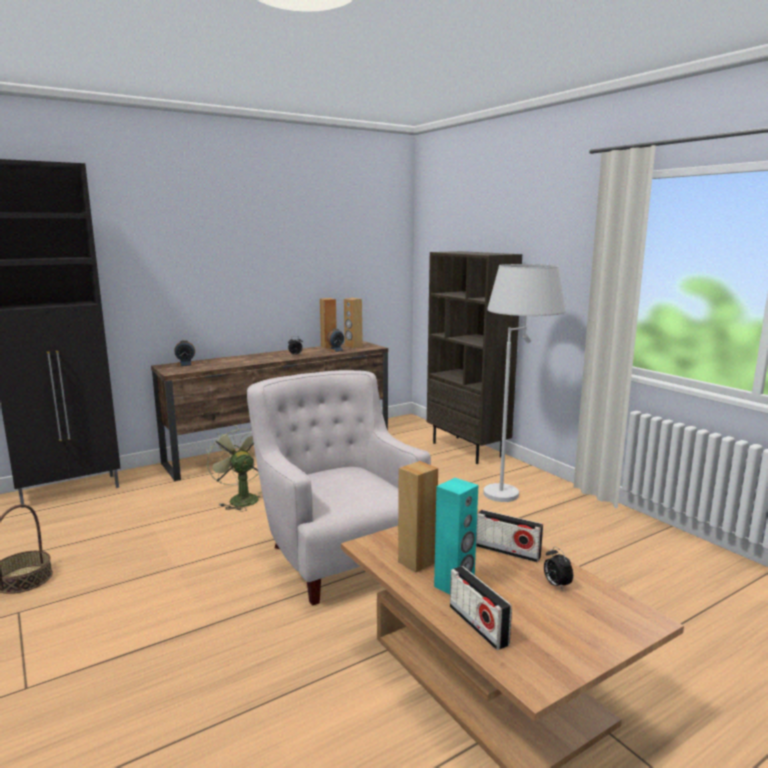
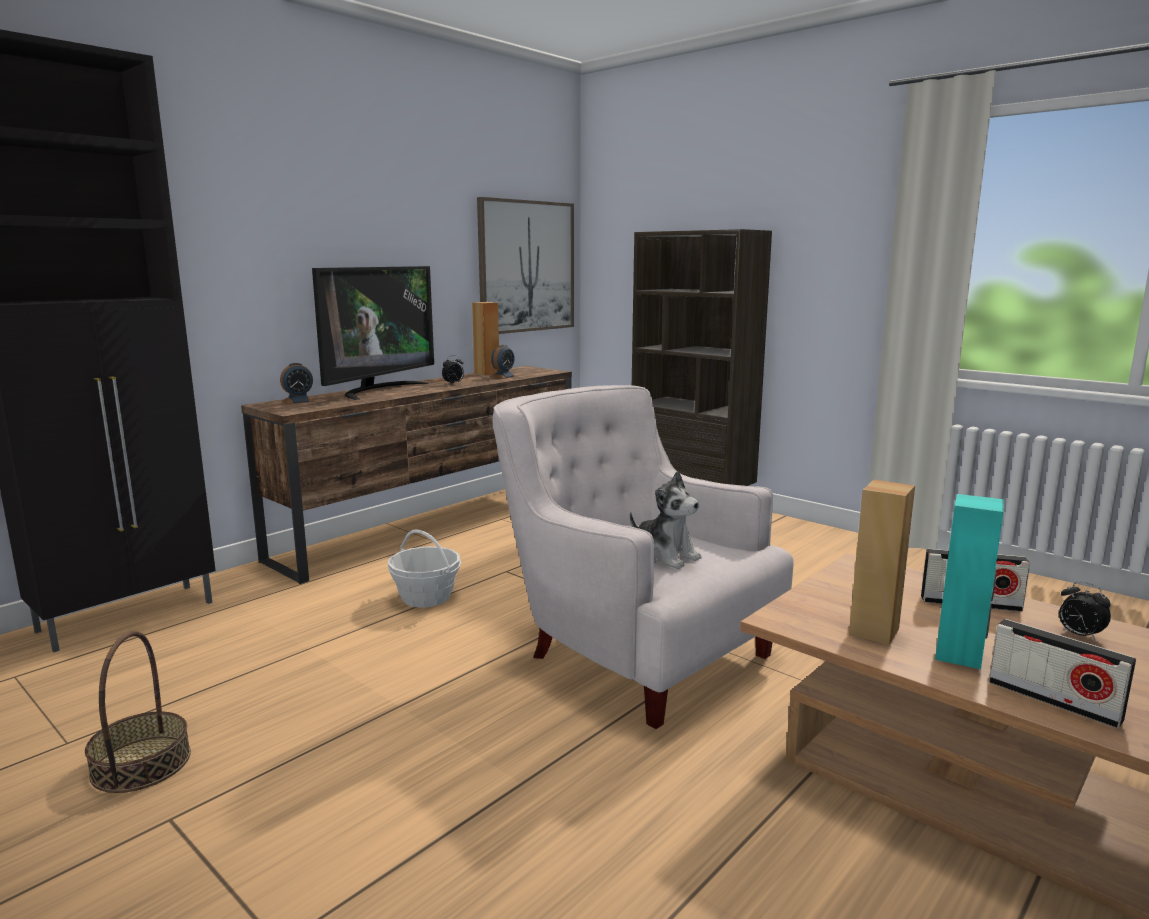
camera: 15 degrees left, 0 degrees up
green fan [206,425,262,511] -> basket [388,530,461,608]
brown speaker [344,298,363,349] -> none
white floor lamp [483,264,565,502] -> none
none -> television [312,266,434,400]
none -> picture [477,197,574,334]
none -> plush toy [630,471,702,569]

